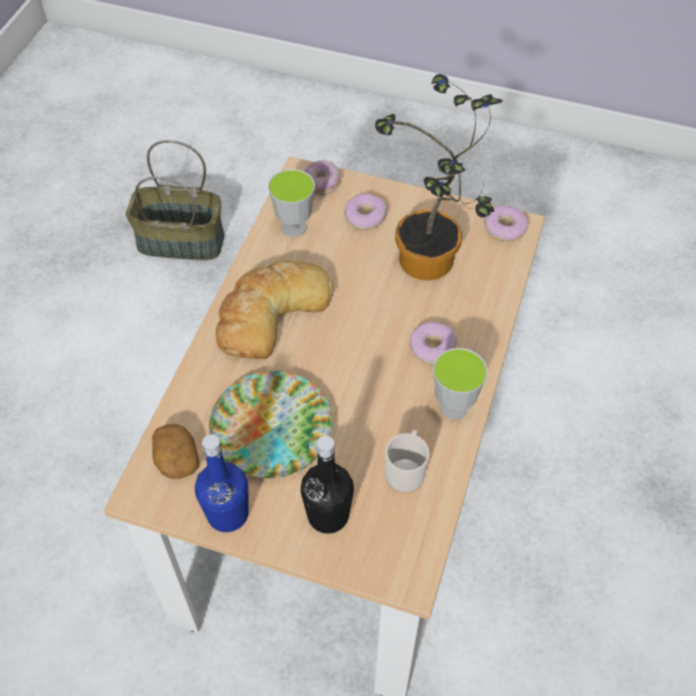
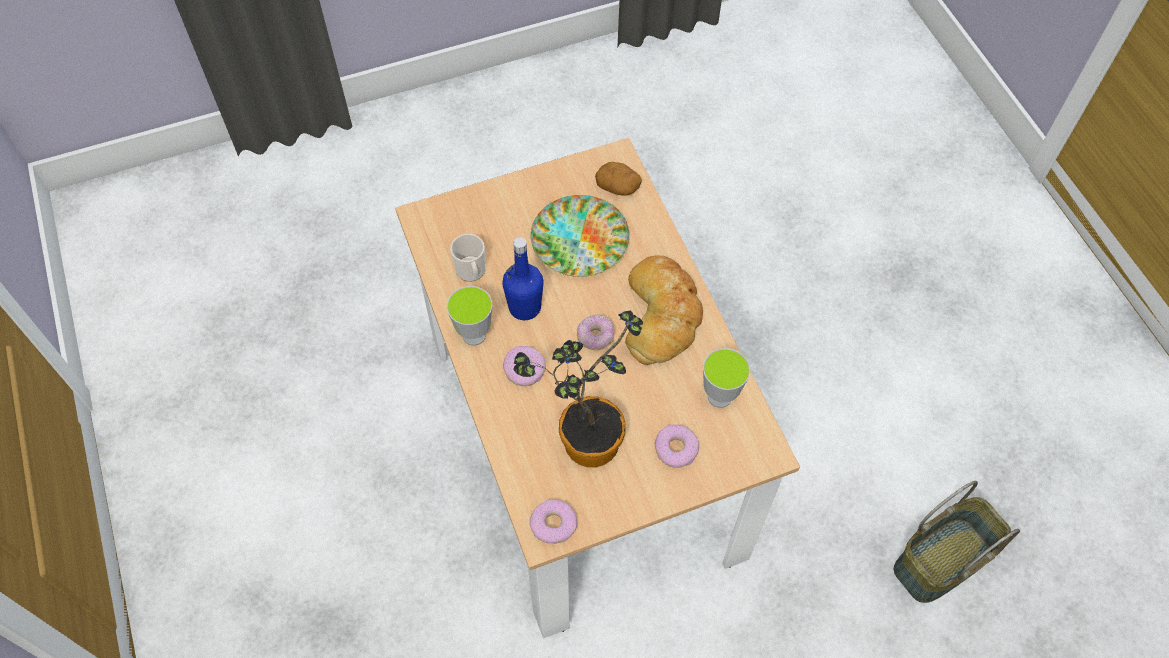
camera: 140 degrees right, 5 degrees up
blue bottle [195,435,249,532] -> blue bottle moved to [502,237,544,320]
black bottle [301,436,354,534] -> none
donut [304,160,340,195] -> donut moved to [577,314,614,350]

